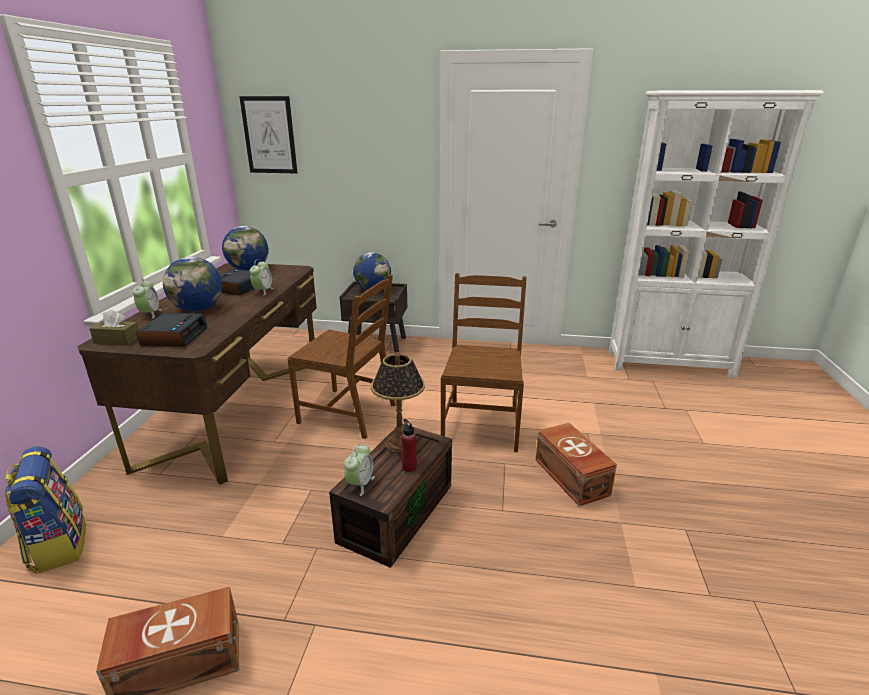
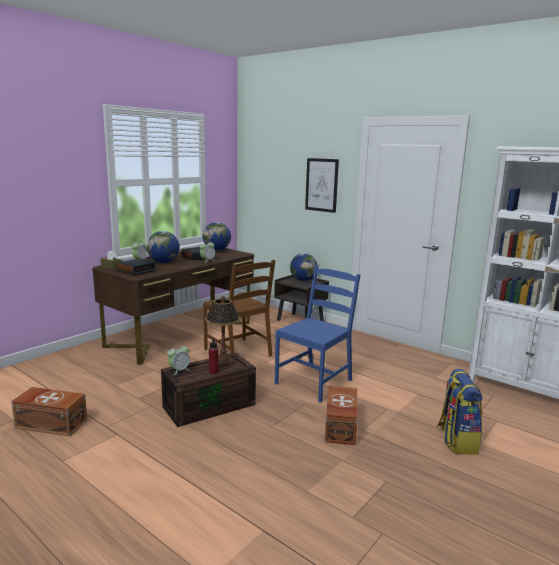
camera: 30 degrees right, 10 degrees down
backpack [4,446,86,574] -> backpack moved to [437,369,482,455]
picture [239,96,297,173] -> picture moved to [305,158,339,213]
brown chair [441,273,527,452] -> blue chair [275,266,360,403]

